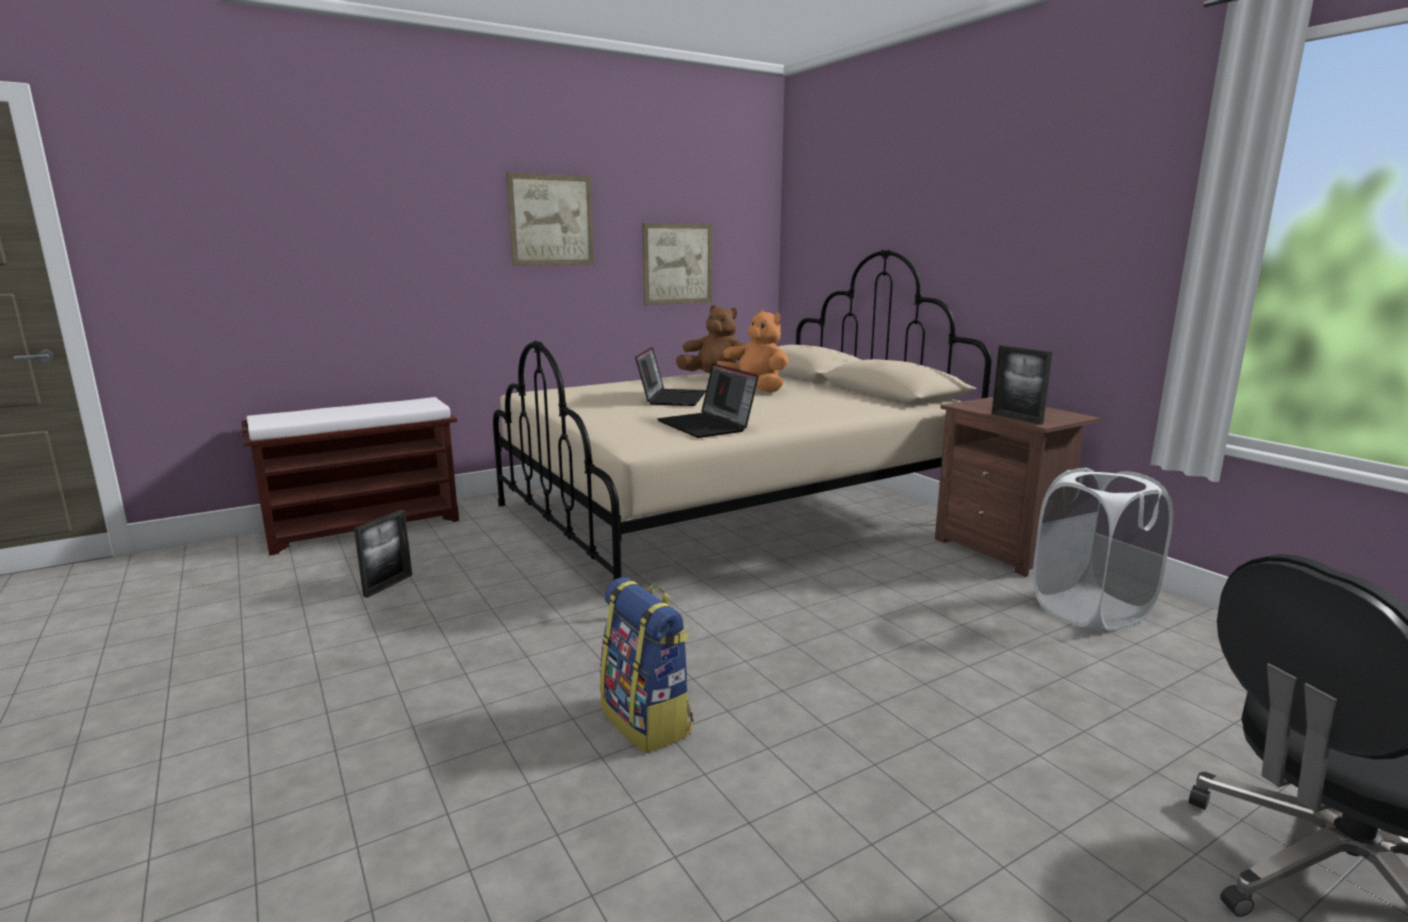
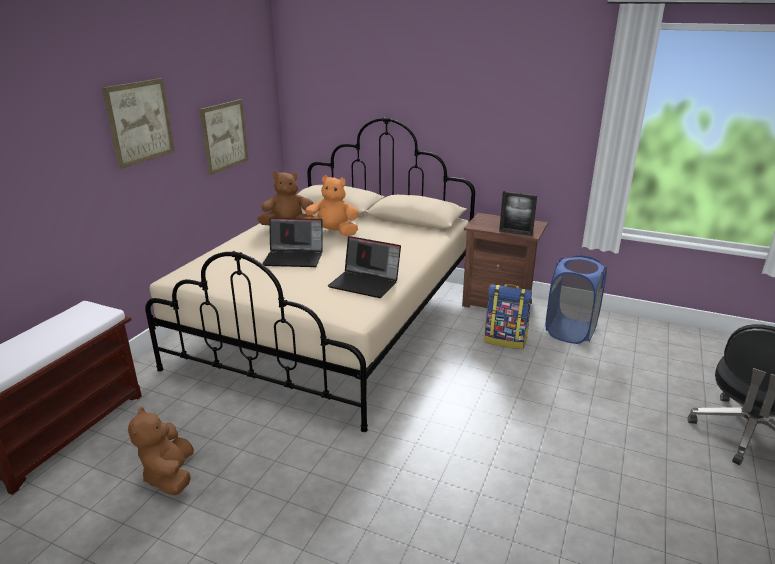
camera: 35 degrees left, 10 degrees up
picture frame [354,510,412,598] -> brown plush toy [128,407,194,495]
backpack [600,577,694,753] -> backpack moved to [484,284,532,349]
laptop [635,347,706,406] -> laptop turned 120 degrees clockwise [263,218,323,267]
white laundry basket [1033,468,1173,631] -> blue laundry basket [546,255,607,344]

